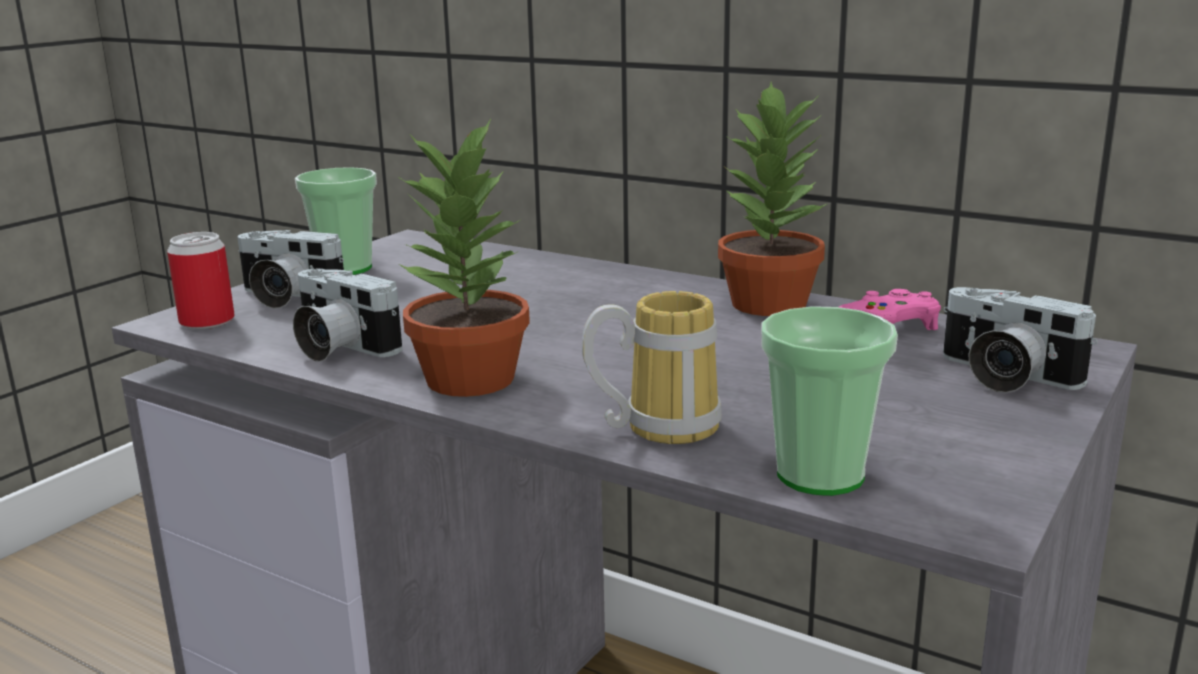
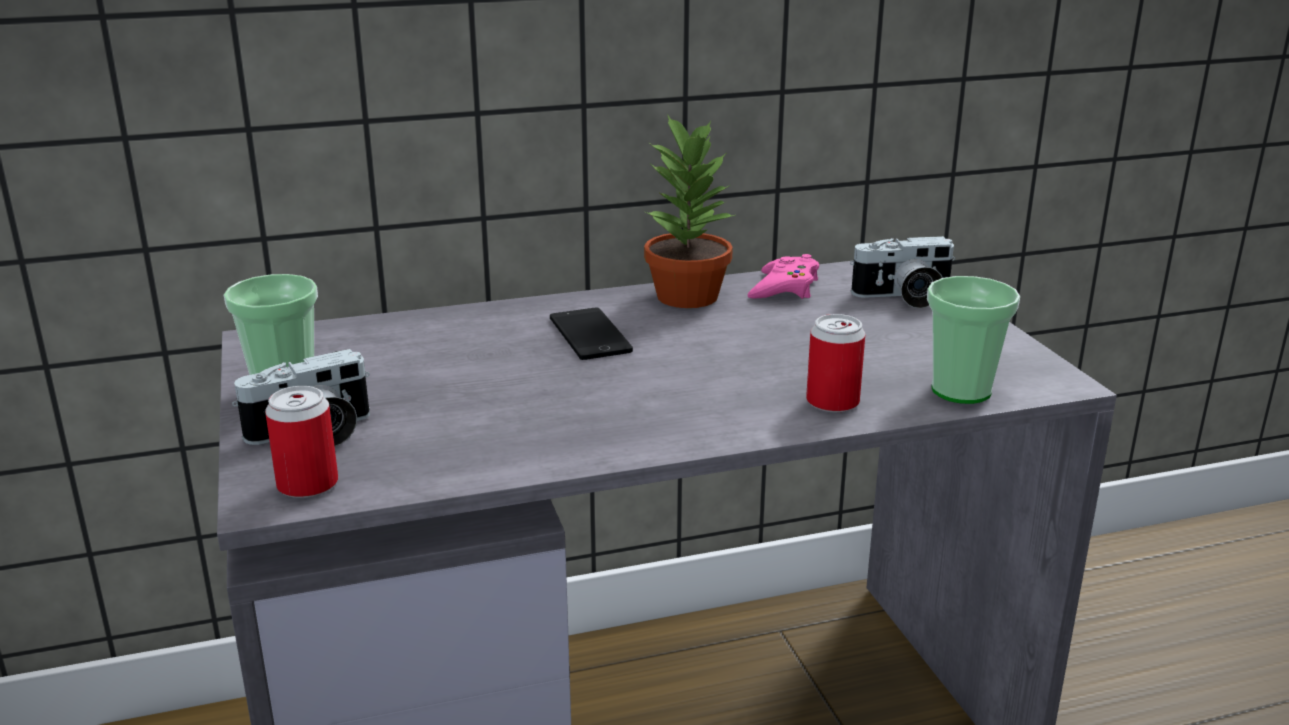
camera: 50 degrees left, 5 degrees up
camera [293,268,402,362] -> none
potted plant [398,119,530,397] -> none
mug [582,291,722,444] -> can [806,314,865,413]
none -> phone [550,308,633,360]

